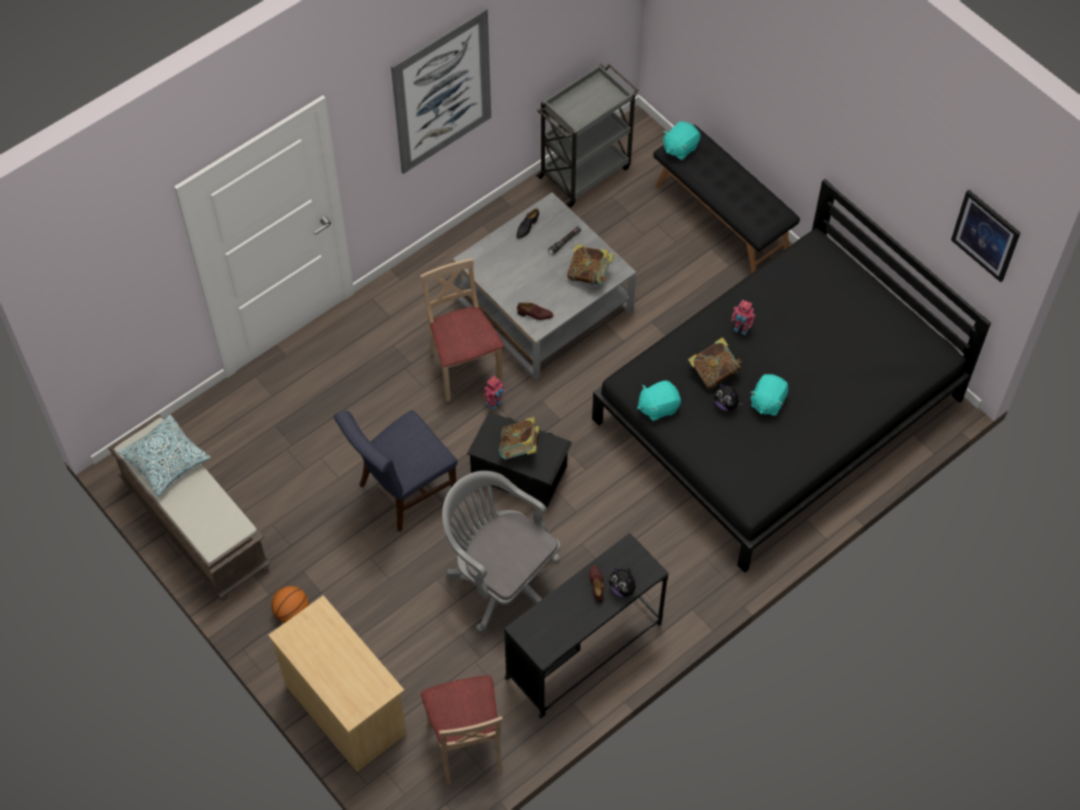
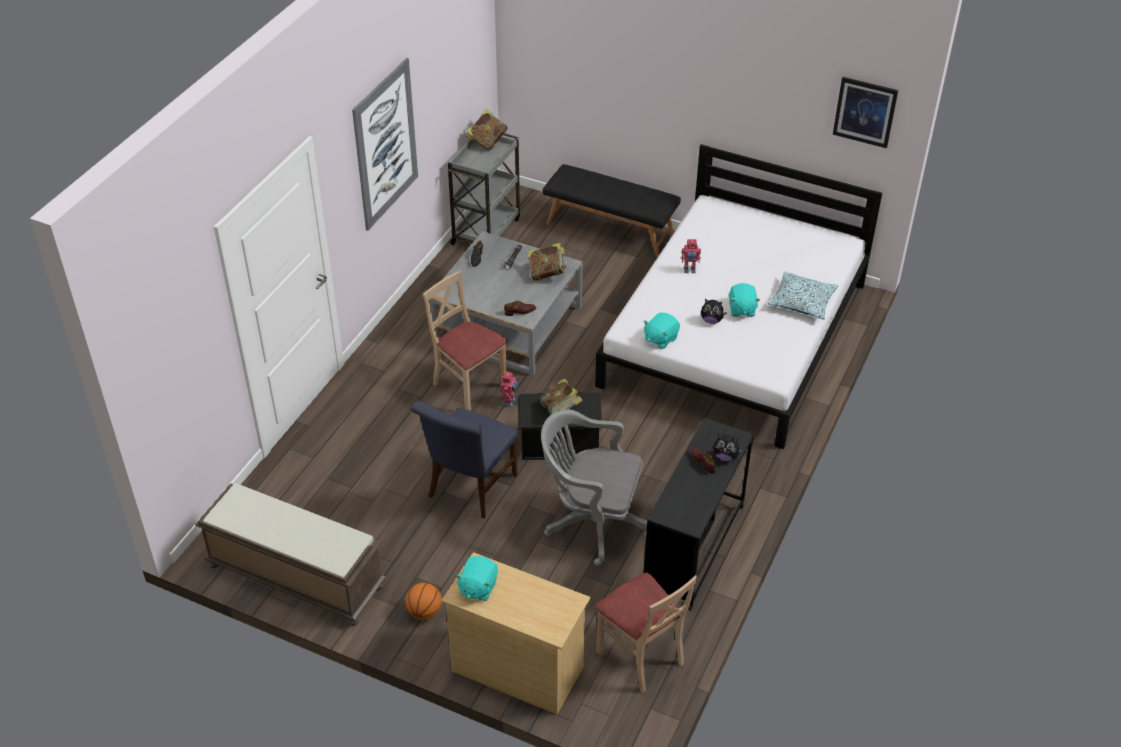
camera: 25 degrees left, 15 degrees down
pillow [118,415,211,496] -> pillow moved to [768,271,839,319]
black bed [592,179,991,573] -> white bed [595,144,882,449]
turquoise plush toy [663,121,701,160] -> turquoise plush toy moved to [455,556,498,601]
book [688,337,742,389] -> book moved to [466,109,508,151]

